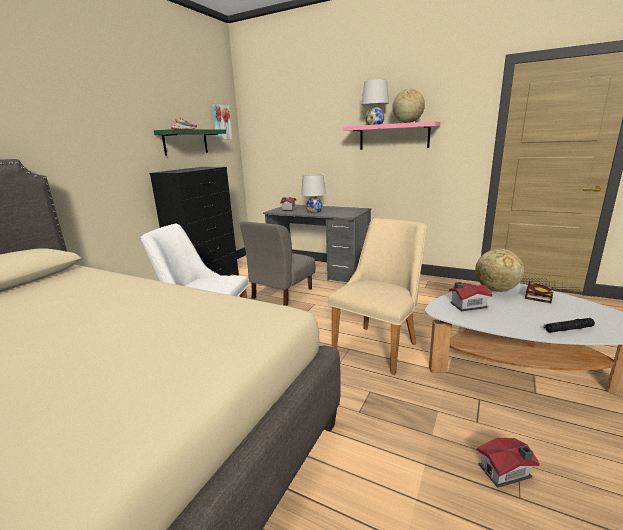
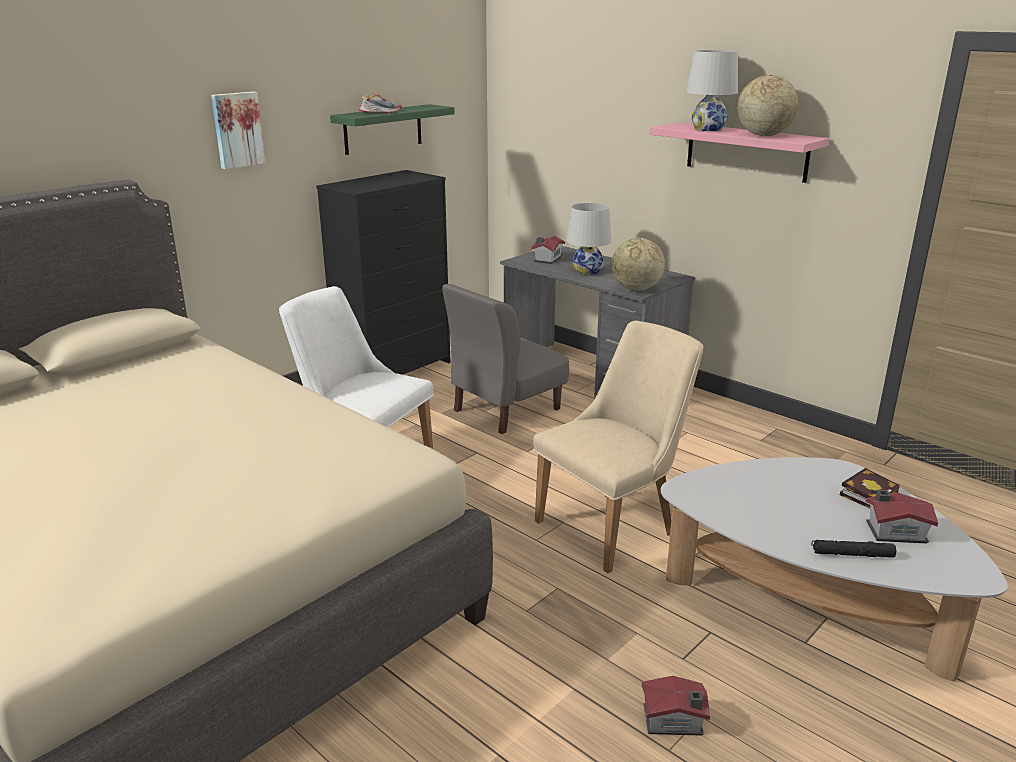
camera: 15 degrees right, 5 degrees up
picture [212,104,232,140] -> picture moved to [211,92,266,169]
toy house [449,282,492,311] -> toy house moved to [866,490,938,543]
globe [475,249,524,292] -> globe moved to [611,238,665,291]

